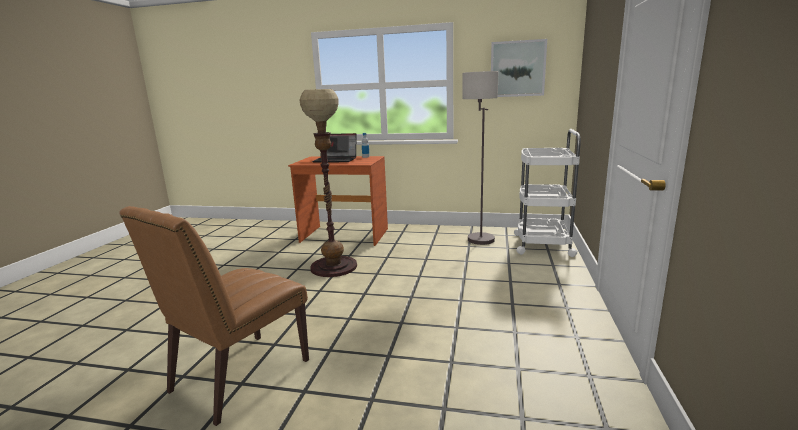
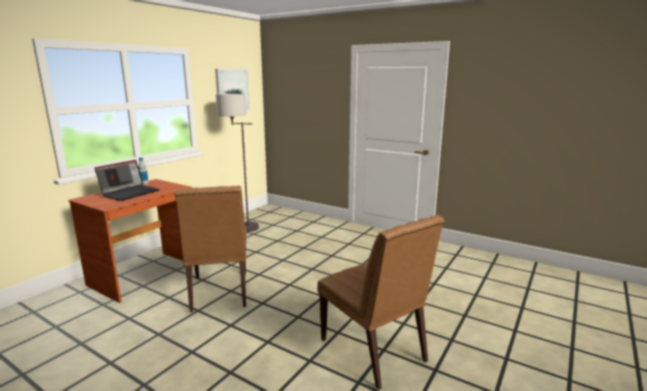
camera: 70 degrees left, 0 degrees up
floor lamp [300,89,357,277] -> brown chair [174,186,247,312]
white cart [514,129,581,257] -> none

